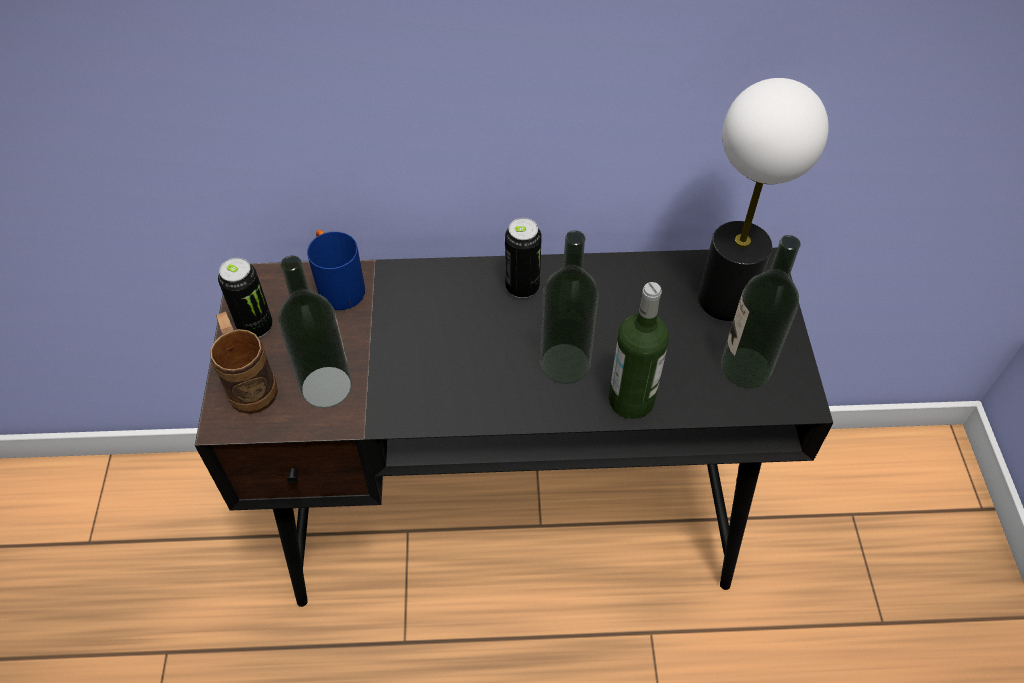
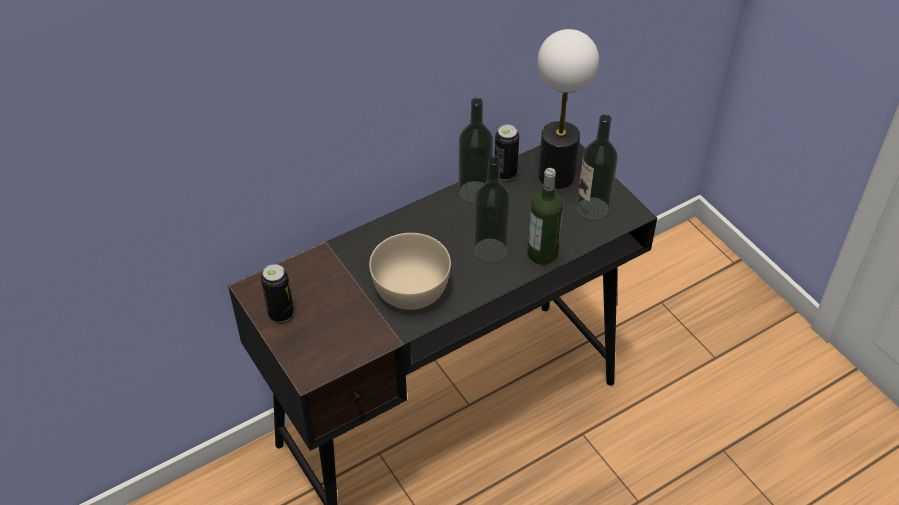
camera: 30 degrees left, 5 degrees down
brown mug [210,311,278,414] -> none
bottle [278,255,352,408] -> bottle moved to [458,98,493,204]
blue mug [307,230,365,310] -> none
can [505,218,542,298] -> can moved to [495,124,519,180]
none -> beige bowl [369,233,451,310]

